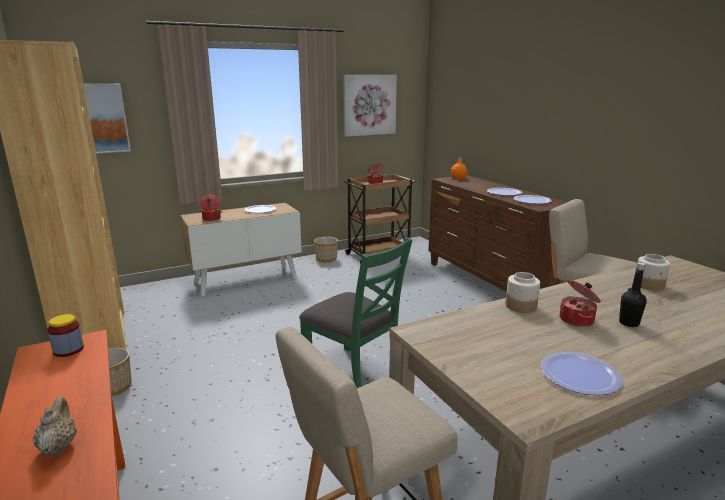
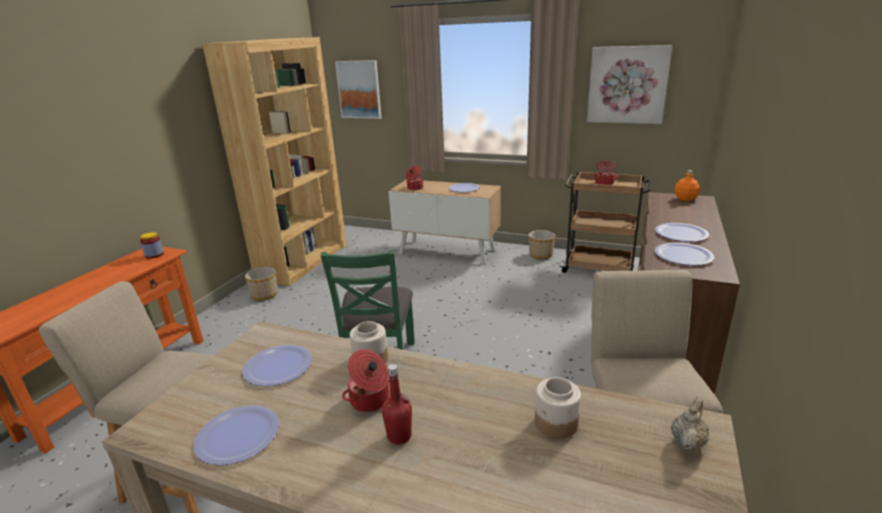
camera: 50 degrees right, 5 degrees up
beige teapot [33,396,77,456] -> beige teapot moved to [671,397,709,451]
black bottle [619,262,647,327] -> red bottle [382,364,412,445]
none -> plate [242,345,312,386]

